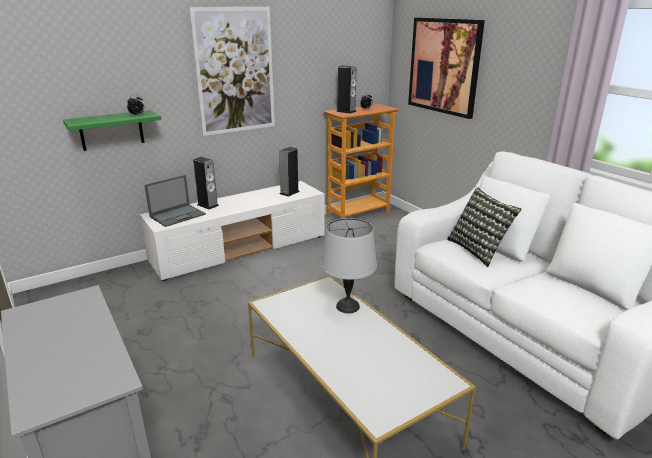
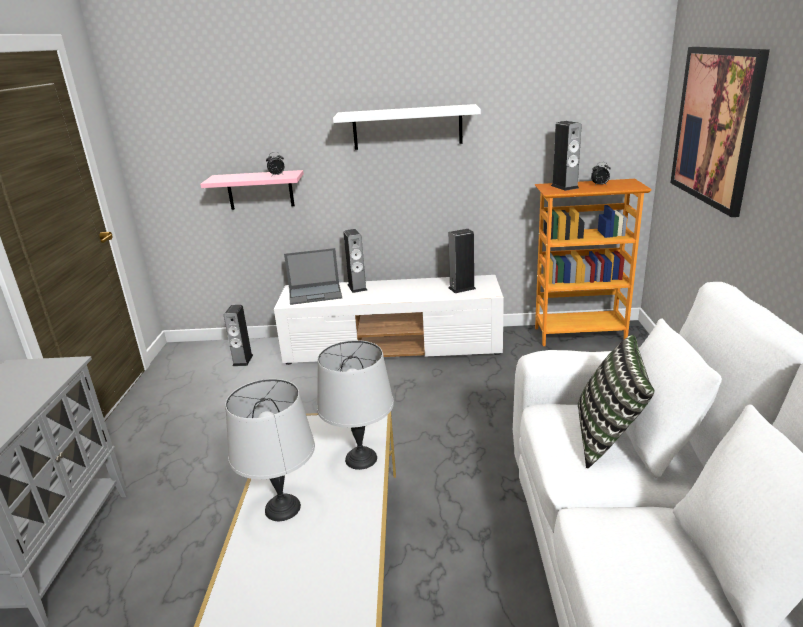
camera: 35 degrees right, 0 degrees up
green shelf [63,110,162,151] -> pink shelf [200,170,304,210]
picture [189,7,275,136] -> white shelf [333,104,481,150]
none -> speaker [224,305,253,366]
none -> grey table lamp [225,379,315,521]

